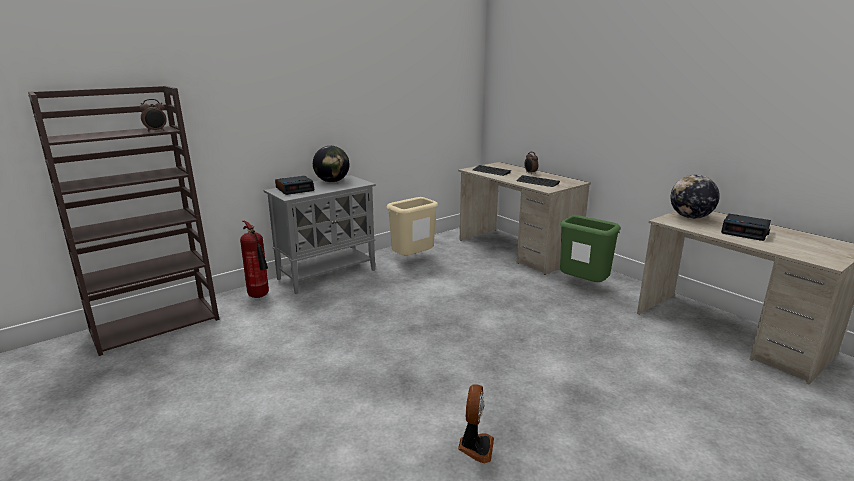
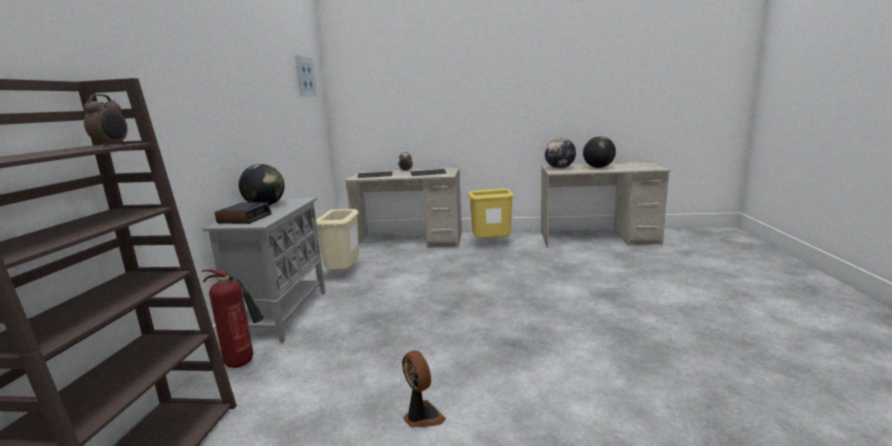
camera: 45 degrees left, 5 degrees down
fan [458,384,494,463] -> fan moved to [402,350,446,428]
green trash can [560,215,621,282] -> yellow trash can [468,189,514,238]
alarm clock [721,214,771,241] -> globe [583,136,616,168]
none -> picture [295,55,317,96]

